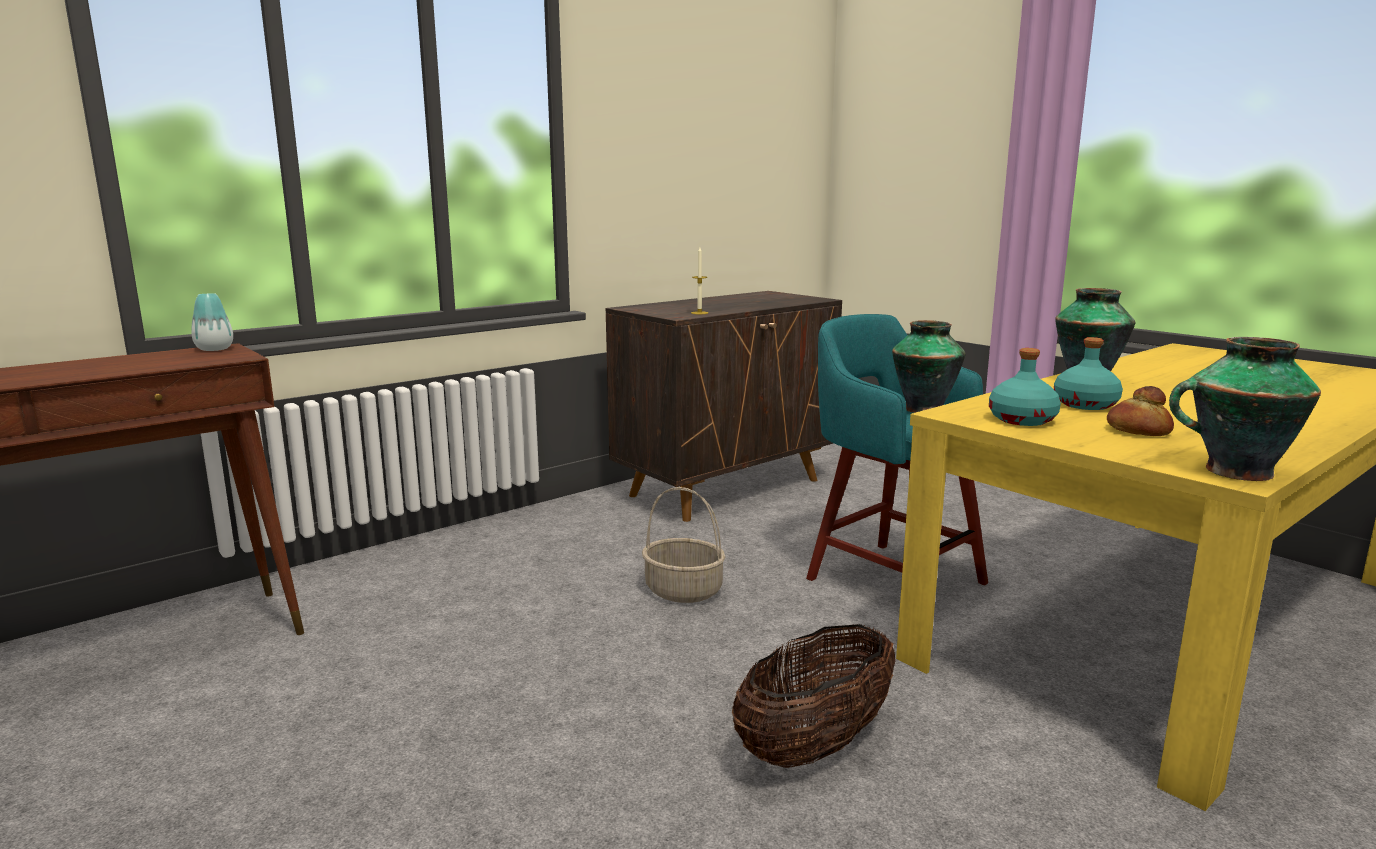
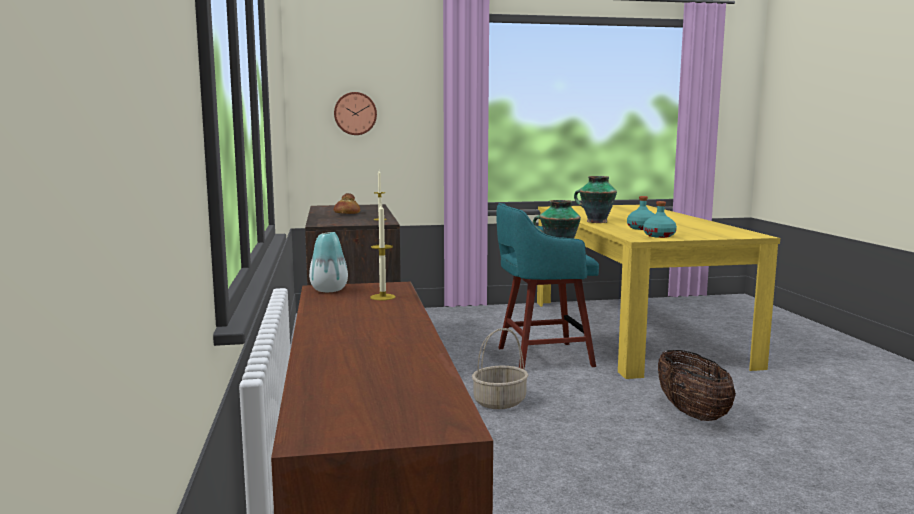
camera: 60 degrees left, 5 degrees down
bread [1107,386,1174,436] -> bread moved to [334,193,360,214]
vase [1169,337,1321,481] -> none
none -> wall clock [334,92,377,135]
none -> candle [370,204,396,300]

